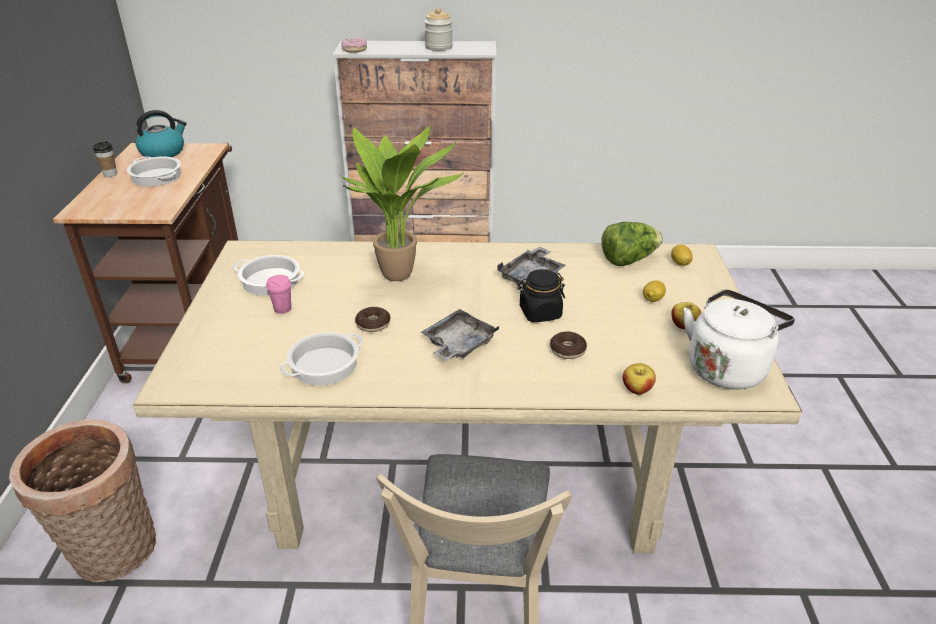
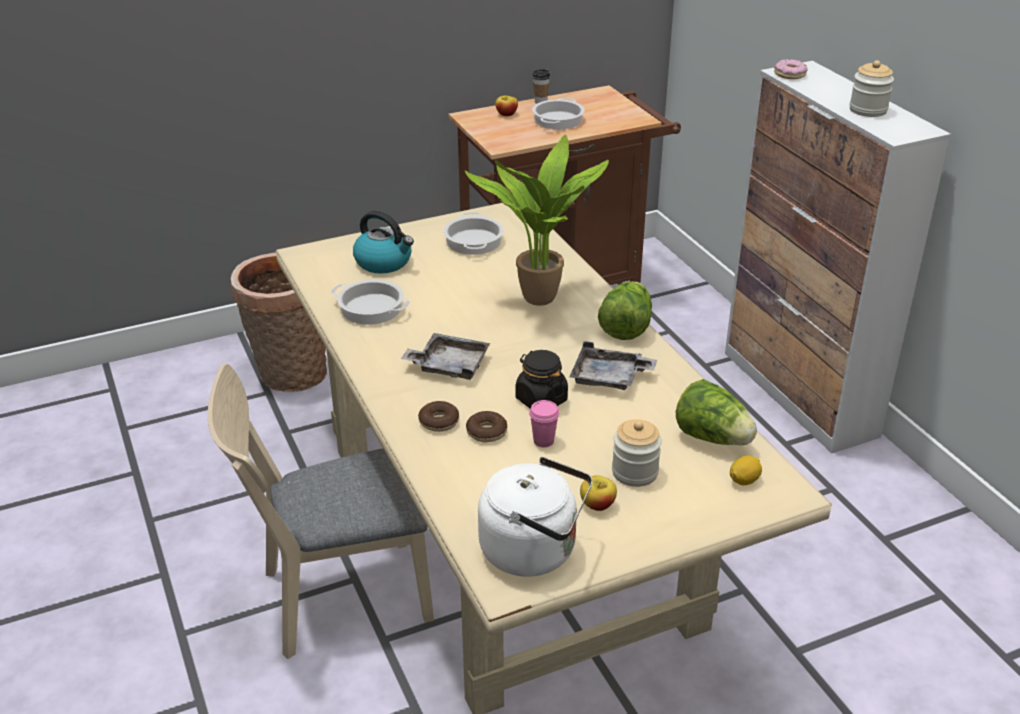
camera: 65 degrees right, 0 degrees up
kettle [136,110,187,157] -> kettle moved to [353,211,414,274]
pink cup [266,275,291,314] -> pink cup moved to [529,400,559,447]
donut [355,307,390,332] -> donut moved to [418,401,459,432]
apple [623,363,656,395] -> apple moved to [495,96,518,116]
lemon [643,280,666,302] -> jar [612,419,662,487]
none -> lettuce [598,282,652,340]

